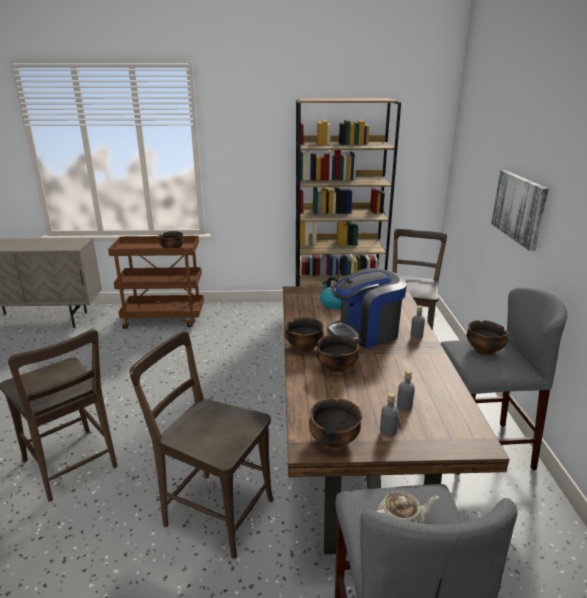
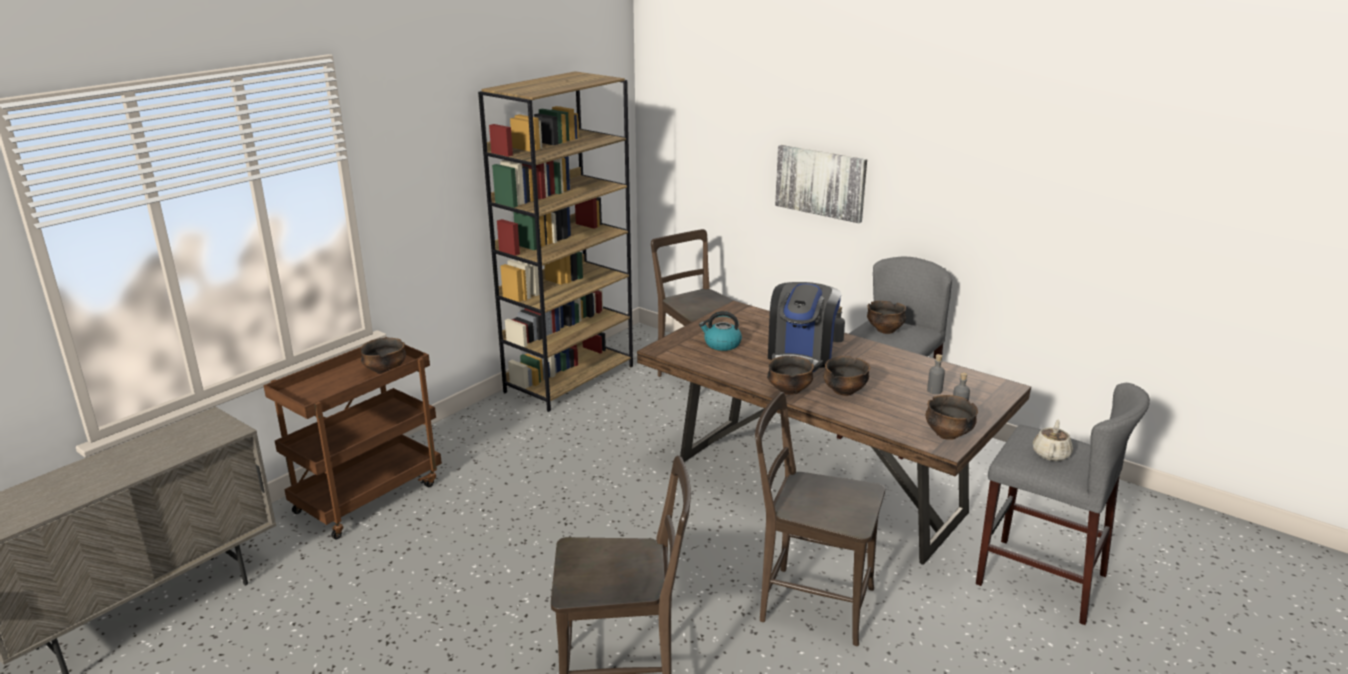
camera: 50 degrees left, 0 degrees up
brown chair [130,331,273,559] -> brown chair turned 45 degrees clockwise [755,392,885,646]

